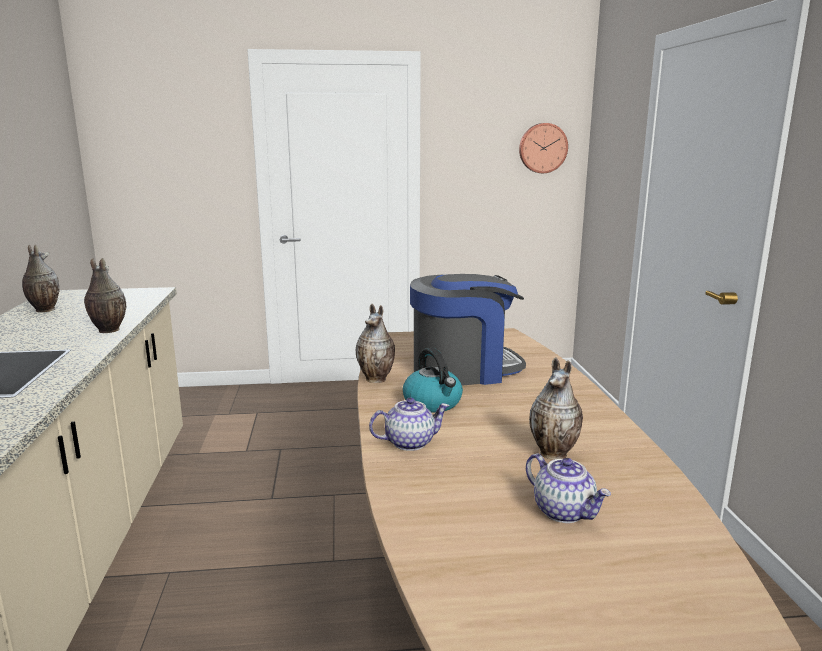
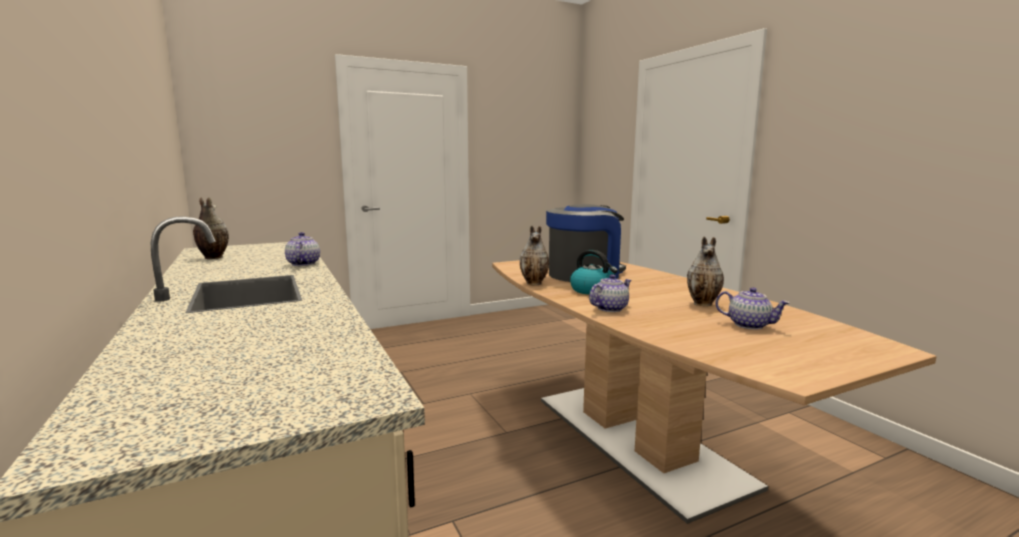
camera: 20 degrees left, 5 degrees down
vase [84,258,126,333] -> teapot [285,232,320,266]
wall clock [519,123,568,173] -> none

